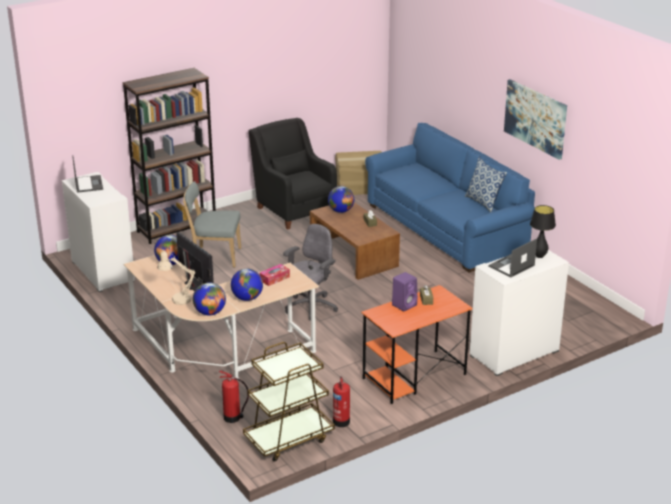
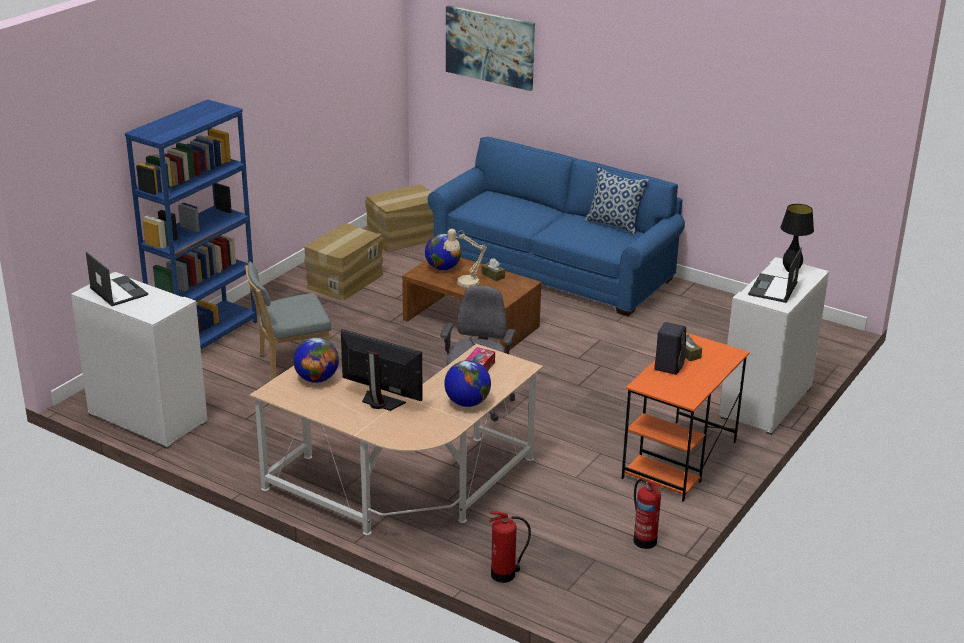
camera: 25 degrees left, 0 degrees up
brown bookcase [123,68,216,244] -> blue bookcase [125,99,257,349]
beige table lamp [157,251,195,305] -> beige table lamp moved to [443,229,487,288]
globe [193,282,226,315] -> none
brown cart [243,342,335,461] -> none
black armchair [249,118,337,230] -> cardboard box [304,223,383,300]
purple speaker [392,272,418,311] -> black speaker [654,322,686,375]
picture [504,79,567,160] -> picture moved to [446,6,535,91]

